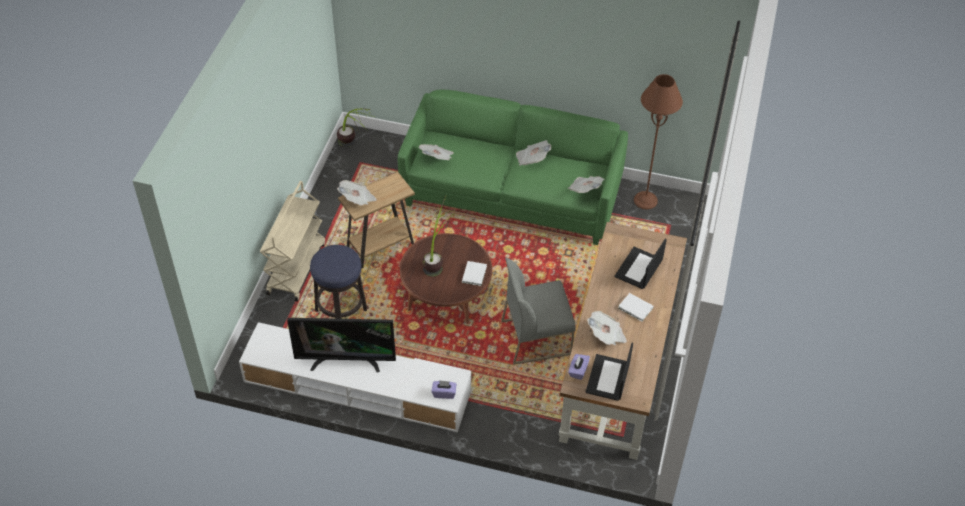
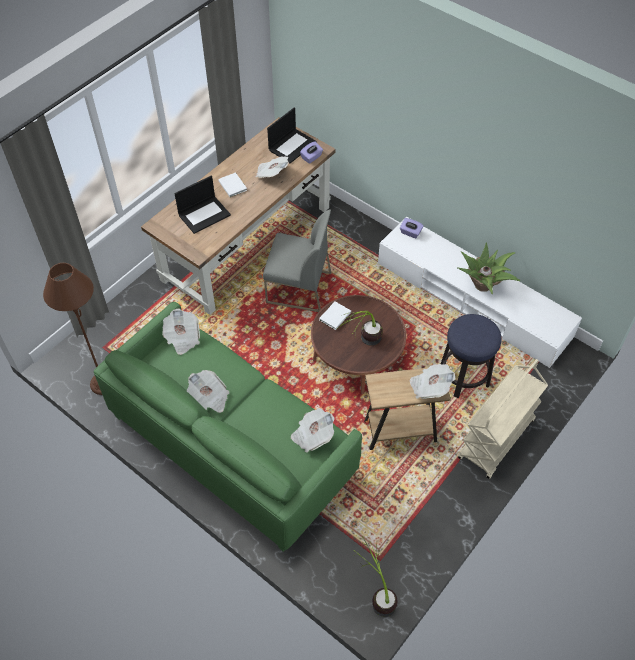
camera: 155 degrees left, 5 degrees up
television [287,318,396,373] -> potted plant [457,243,520,294]

